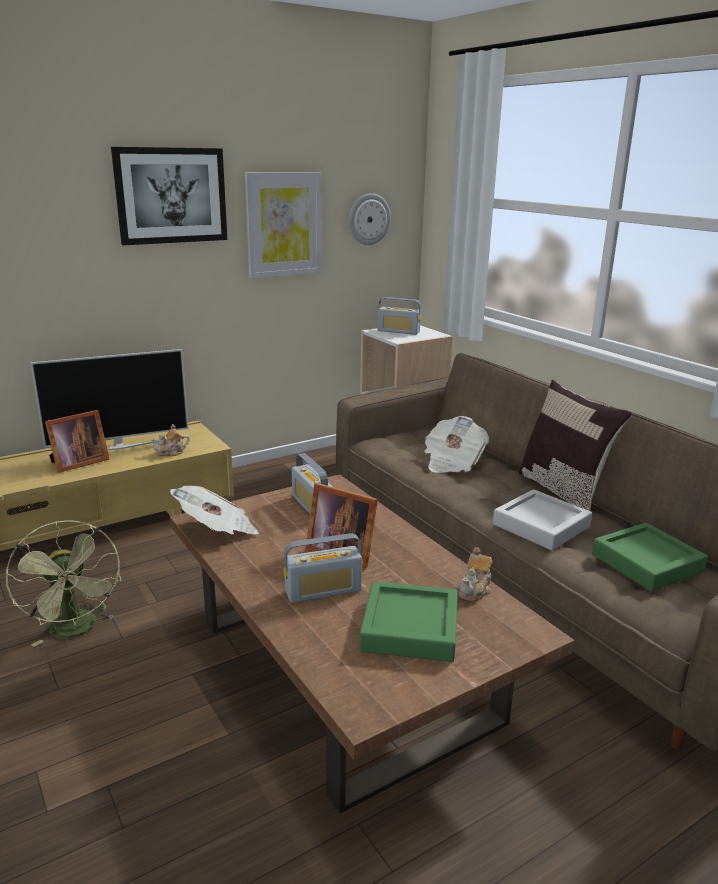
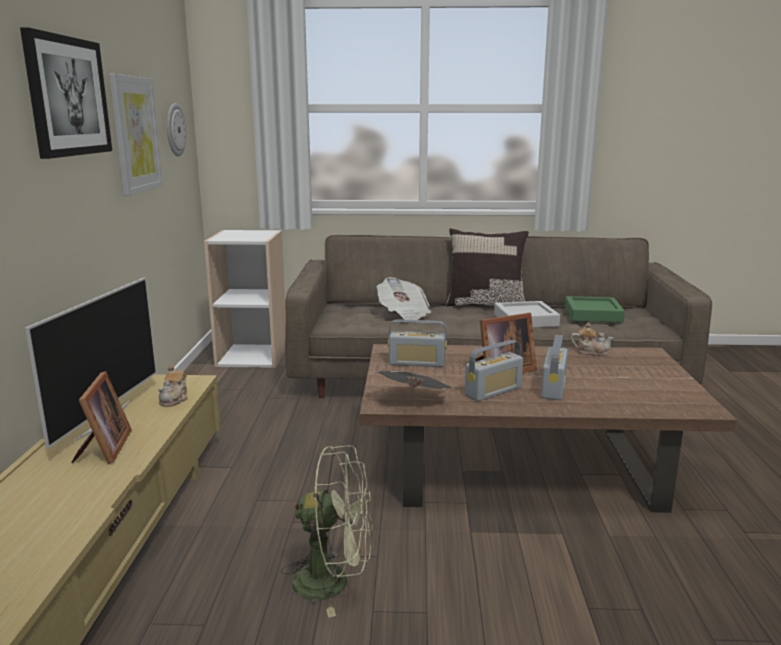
camera: 55 degrees left, 5 degrees down
green tray [359,581,458,662] -> none
radio [378,297,421,335] -> radio moved to [465,340,523,401]
teapot [458,547,493,601] -> teapot turned 45 degrees counterclockwise [571,322,613,356]

